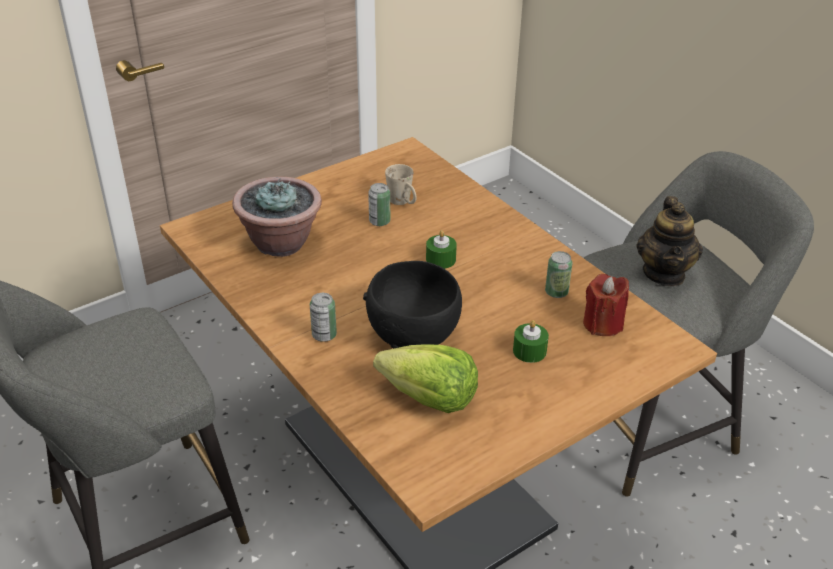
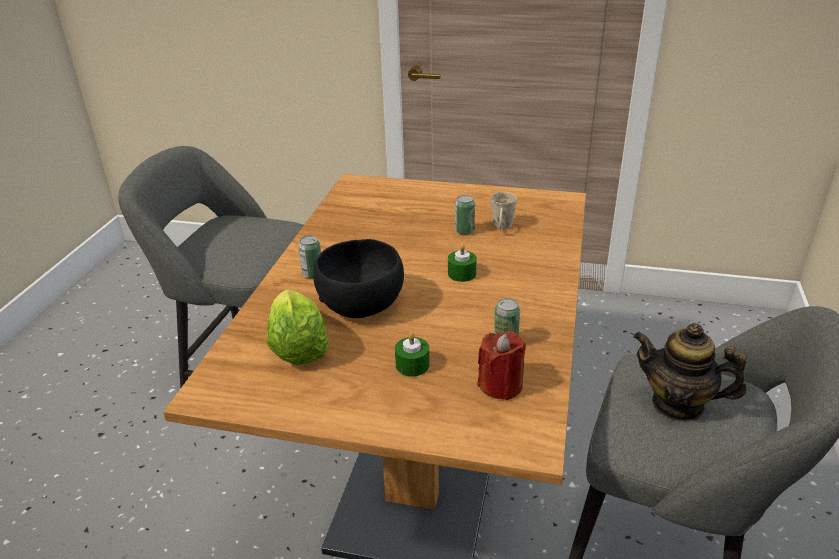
camera: 50 degrees right, 5 degrees down
potted plant [232,177,322,257] -> none
teapot [636,196,703,286] -> teapot turned 60 degrees clockwise [633,323,747,422]

